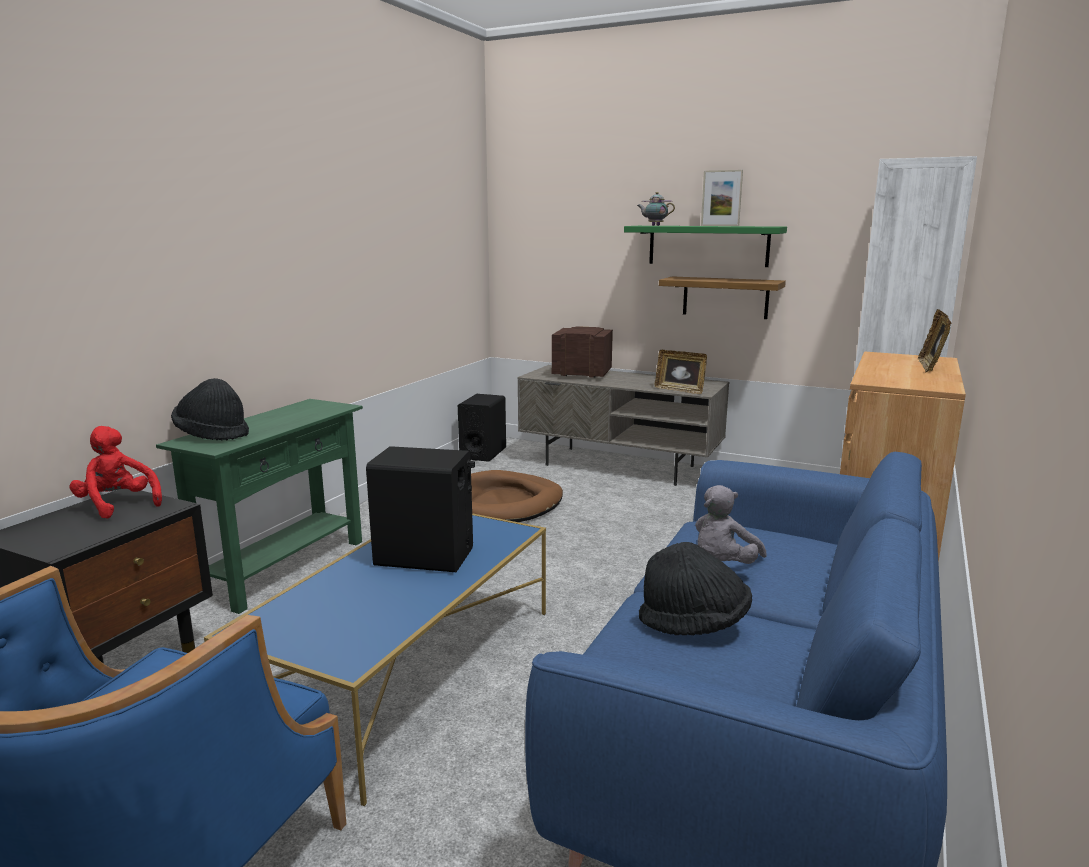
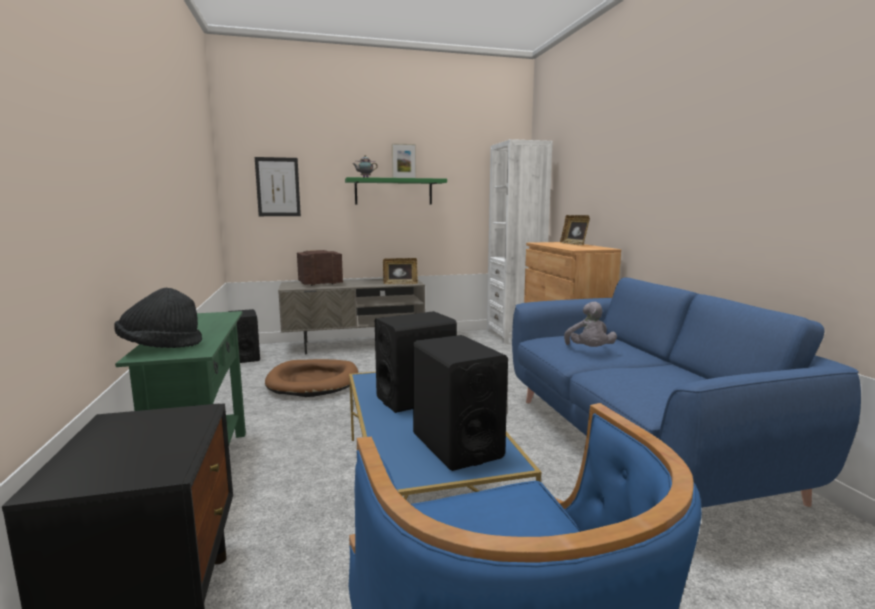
camera: 40 degrees left, 5 degrees down
red plush toy [70,426,162,519] -> none
black hat [639,542,752,635] -> none
shelf [659,276,786,319] -> none
none -> picture [255,157,301,216]
none -> black speaker [413,335,508,471]

